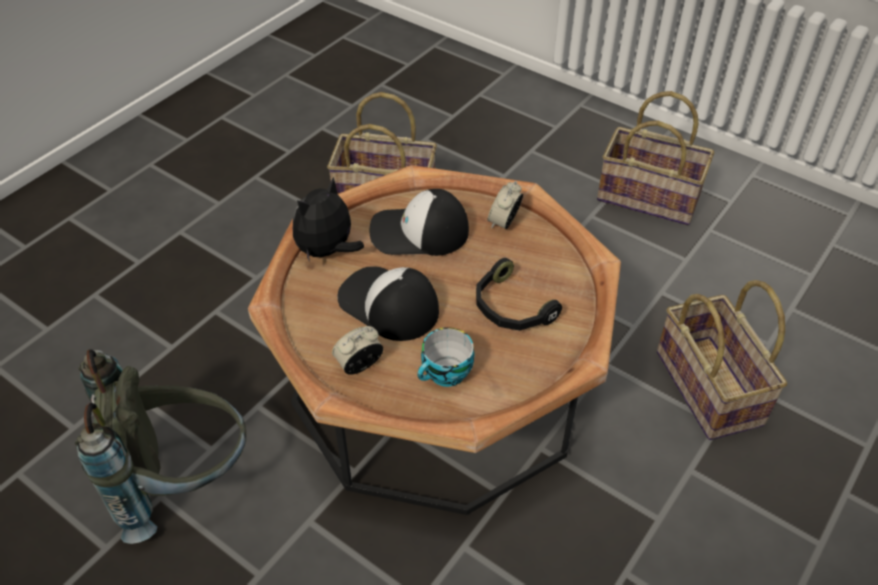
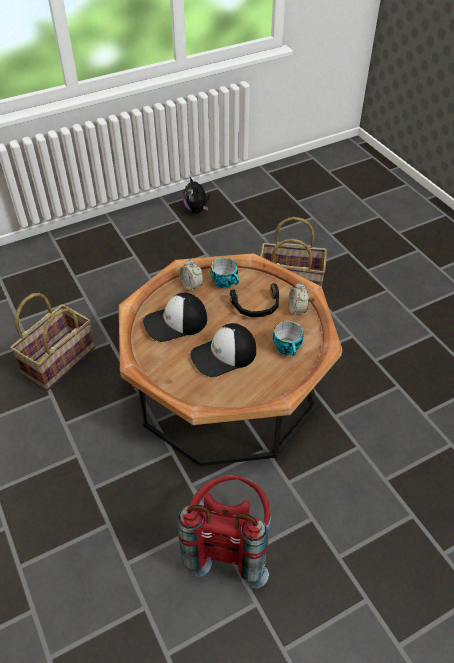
camera: 65 degrees left, 0 degrees up
grey backpack [75,349,246,544] -> red backpack [177,475,271,589]
plush toy [293,177,364,262] -> plush toy moved to [183,177,210,213]
alarm clock [332,326,384,375] -> alarm clock moved to [288,282,309,315]
cap [370,189,469,256] -> cap turned 45 degrees clockwise [143,293,207,342]
basket [597,91,714,225] -> none
none -> cup [210,257,239,289]

